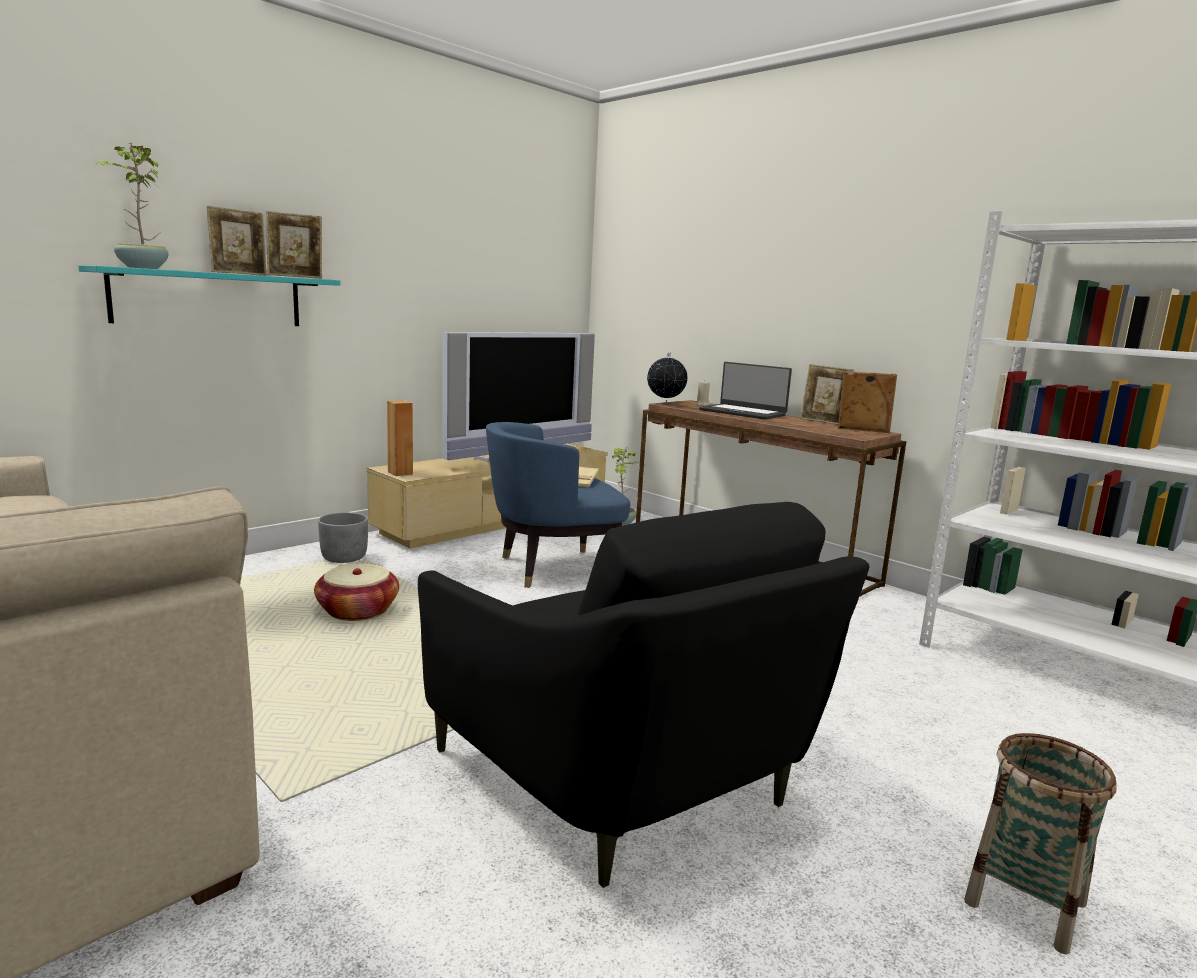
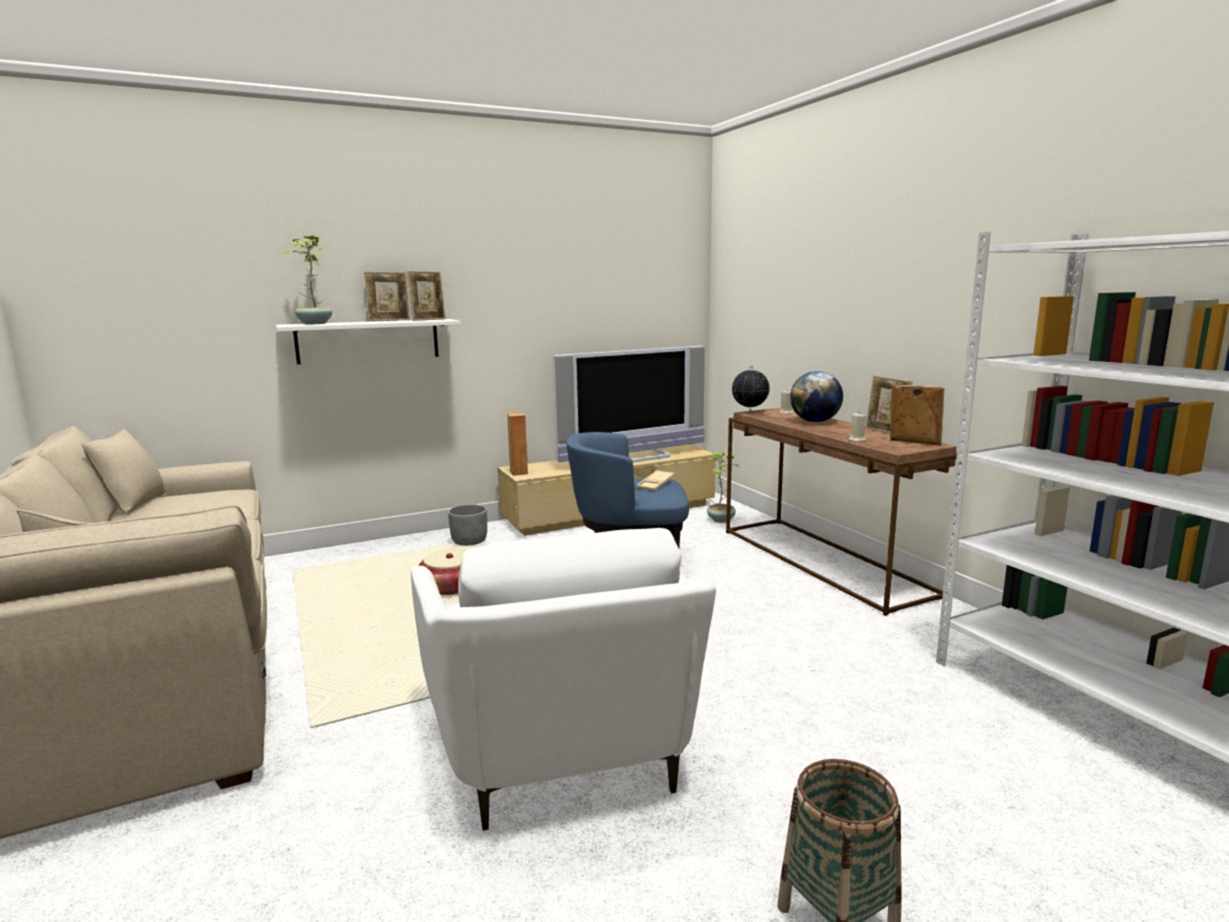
camera: 20 degrees right, 0 degrees up
turquoise shelf [79,265,340,326] -> white shelf [276,319,461,364]
picture frame [266,211,322,279] -> picture frame turned 60 degrees counterclockwise [407,271,446,321]
black armchair [418,502,869,888] -> white armchair [411,528,716,831]
laptop [699,362,792,420] -> globe [790,371,843,422]
none -> beige candle [849,412,867,442]

